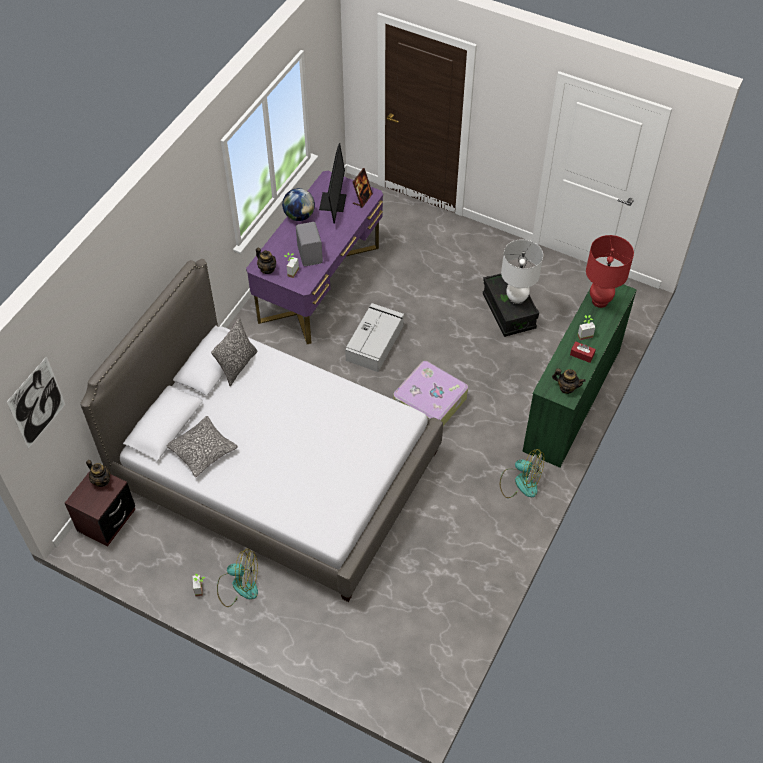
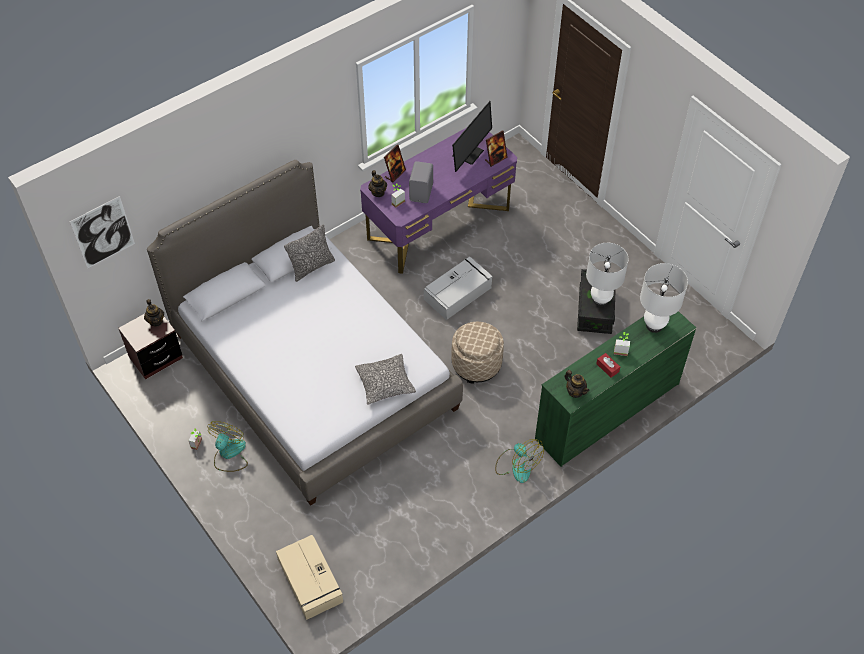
camera: 25 degrees right, 0 degrees up
pillow [167,416,238,477] -> pillow moved to [355,354,416,405]
fan [217,550,258,607] -> fan turned 105 degrees counterclockwise [207,421,248,472]
globe [282,188,315,221] -> none
suitcase [393,361,468,426] -> beige ottoman [451,322,504,384]
red table lamp [586,235,634,308] -> white table lamp [640,263,688,333]
none -> beige storage box [276,535,343,620]
none -> picture frame [384,144,406,183]

